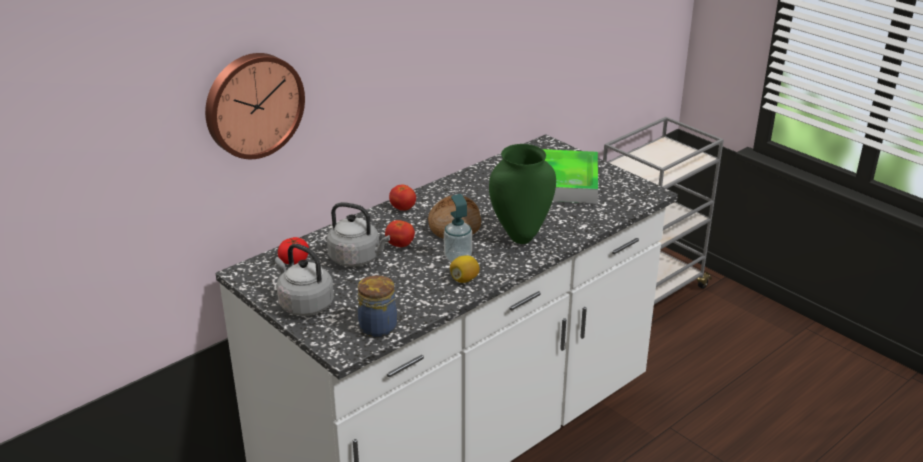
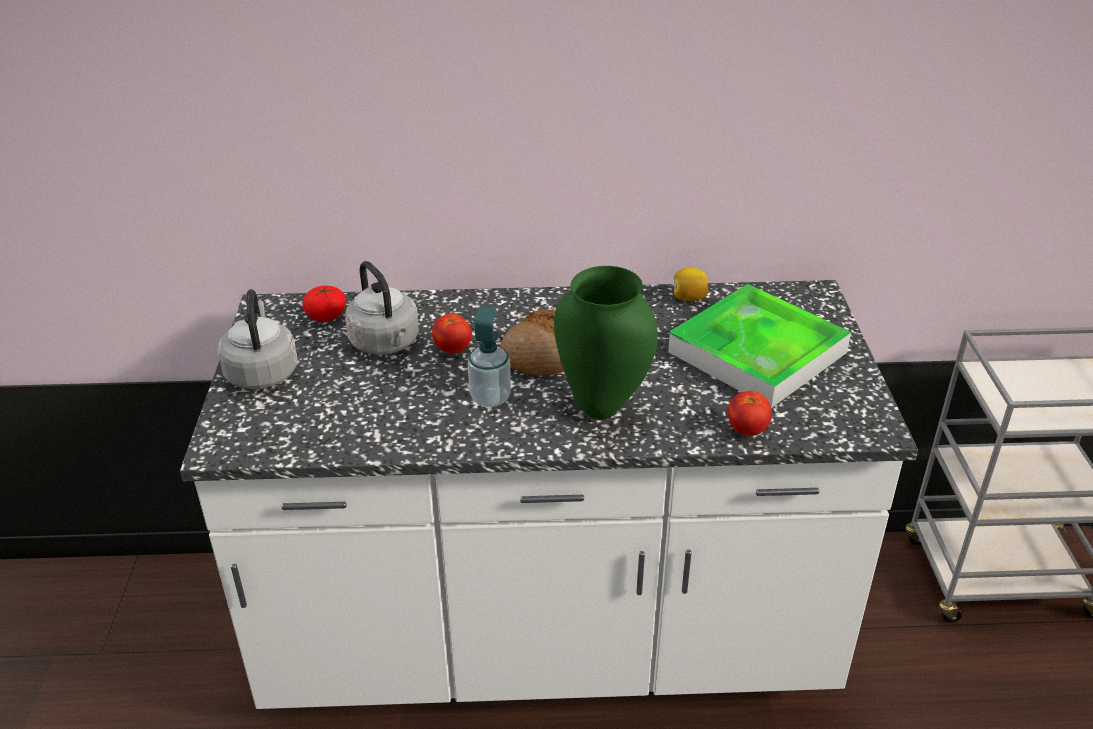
camera: 40 degrees right, 5 degrees up
wall clock [205,53,305,159] -> none
jar [358,275,397,337] -> none
tomato [389,184,416,211] -> tomato moved to [728,391,772,436]
lemon [450,256,480,283] -> lemon moved to [674,268,709,301]

